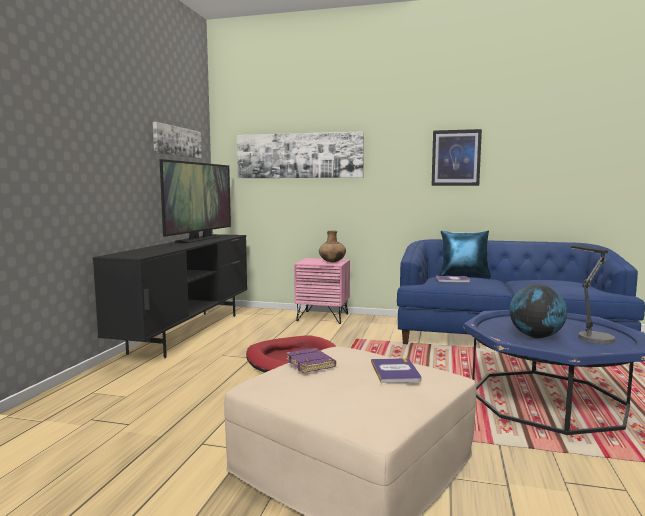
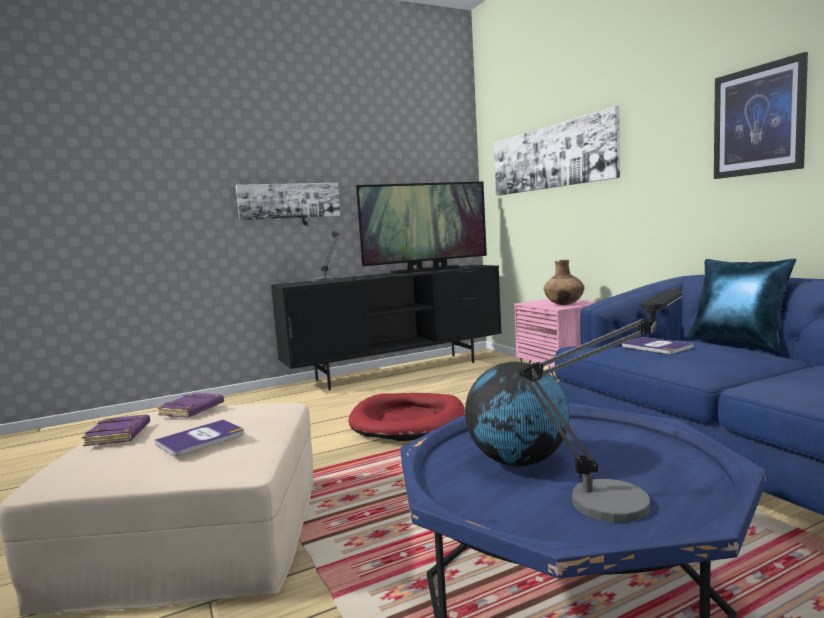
camera: 50 degrees right, 0 degrees up
picture [153,122,202,159] -> picture moved to [236,183,340,221]
none -> purple book [82,415,150,446]
none -> table lamp [271,215,340,282]

